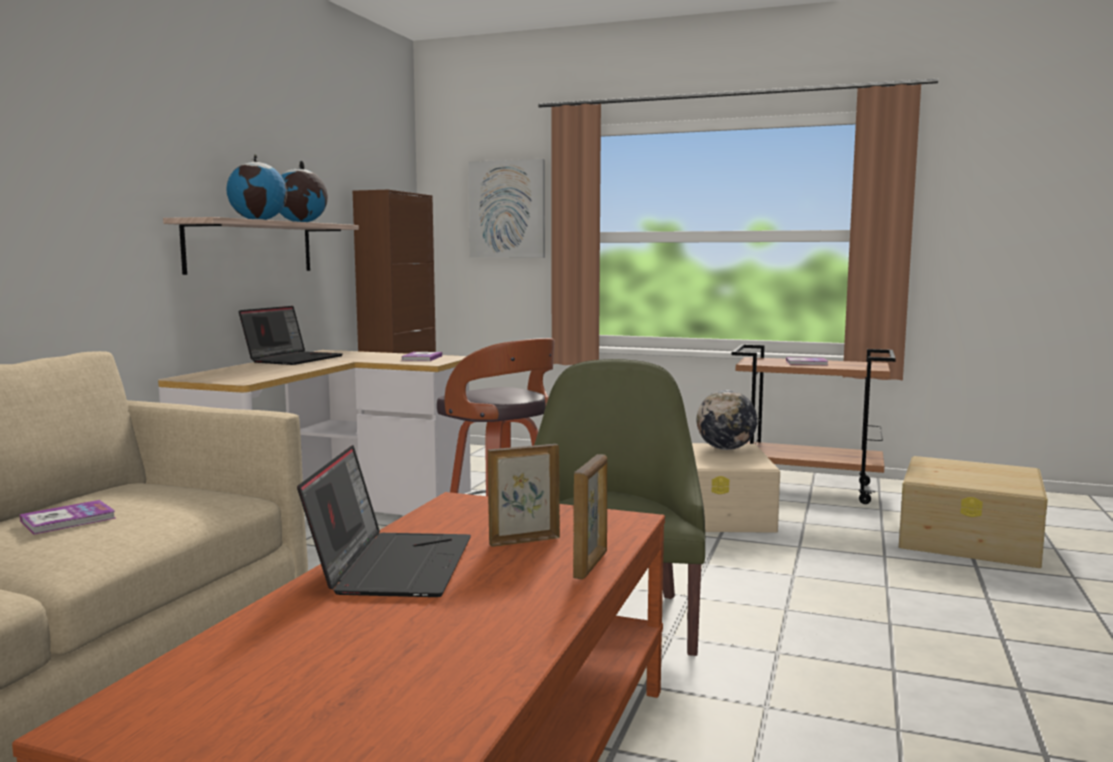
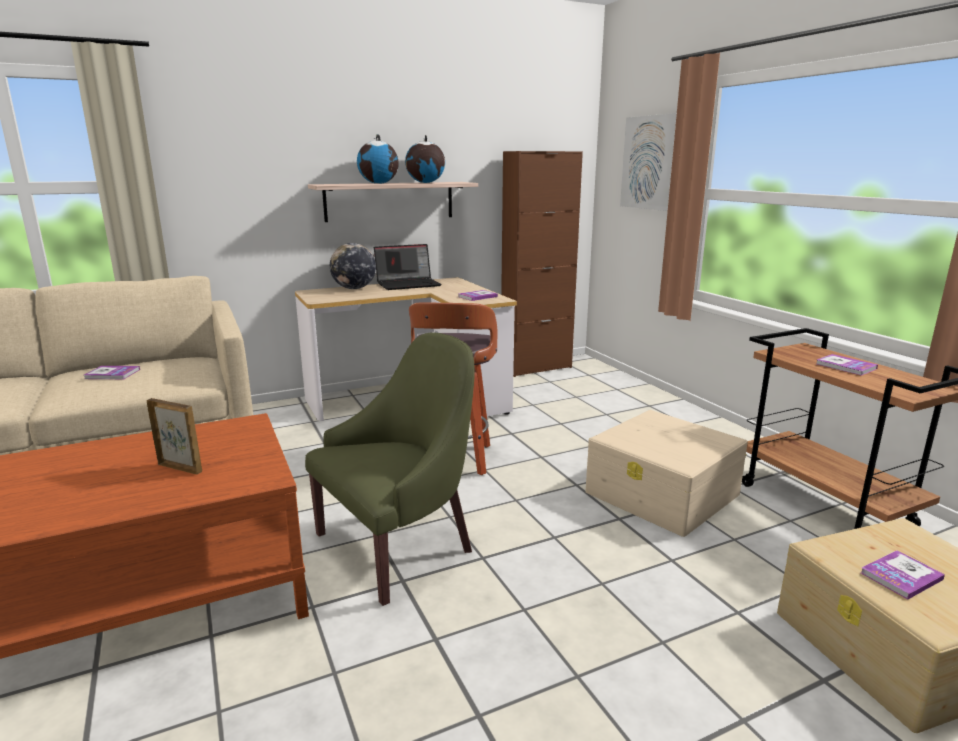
camera: 45 degrees right, 10 degrees up
laptop [297,445,471,597] -> none
picture frame [573,454,607,579] -> none
globe [697,390,757,450] -> globe moved to [330,243,376,289]
none -> book [861,550,945,600]

